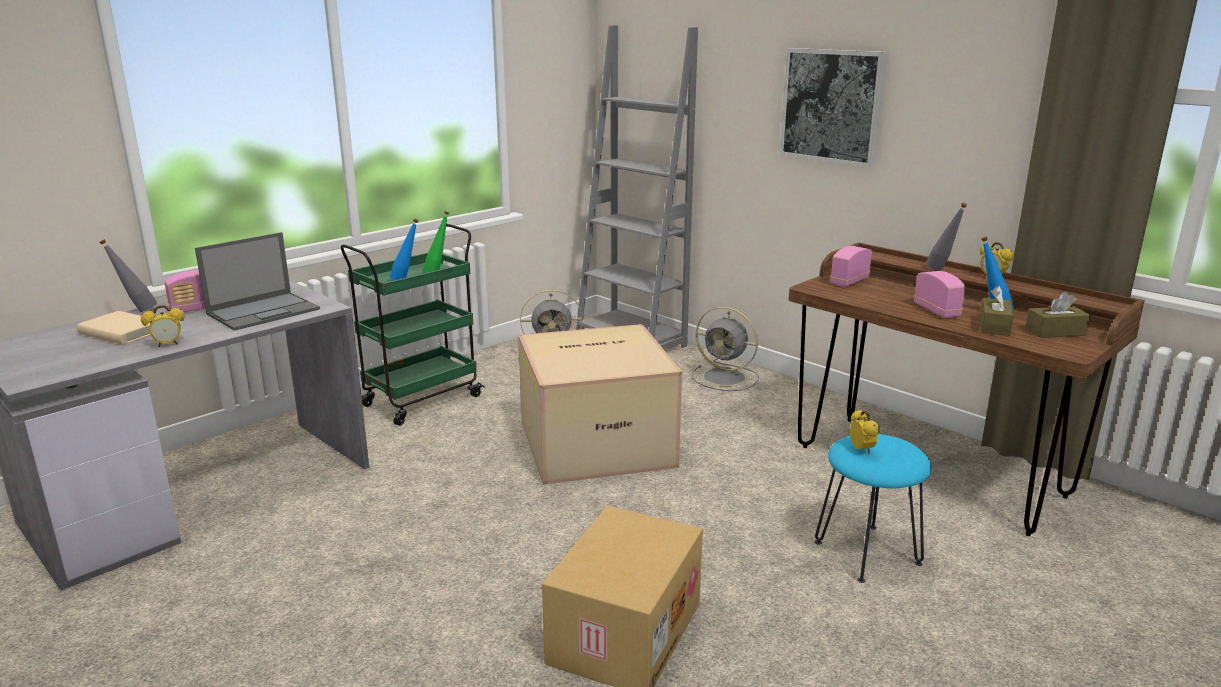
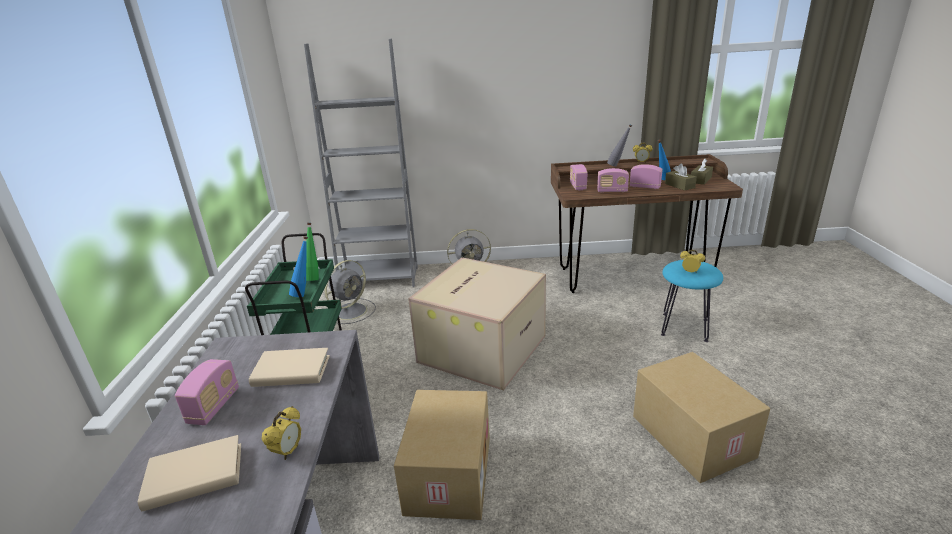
camera: 45 degrees left, 5 degrees up
grey bottle [100,239,157,312] -> none
laptop [195,232,320,331] -> beige book [249,348,330,387]
picture [779,48,887,167] -> none
none -> cardboard box [394,390,490,520]
none -> radio [597,168,629,192]

